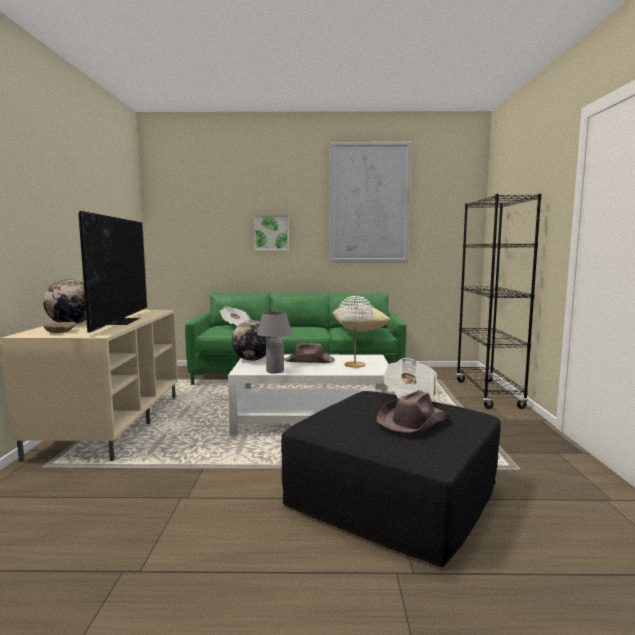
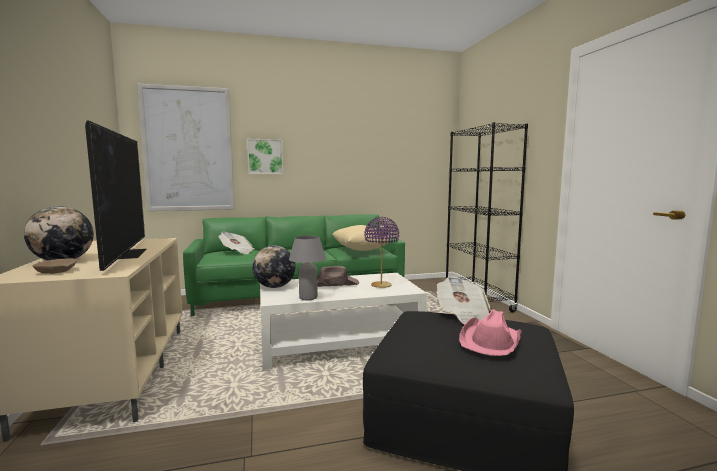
camera: 15 degrees left, 0 degrees up
picture [329,142,412,263] -> picture moved to [137,84,235,211]
white table lamp [338,295,373,368] -> purple table lamp [365,217,399,288]
brown hat [377,390,451,432] -> pink hat [459,309,522,356]

